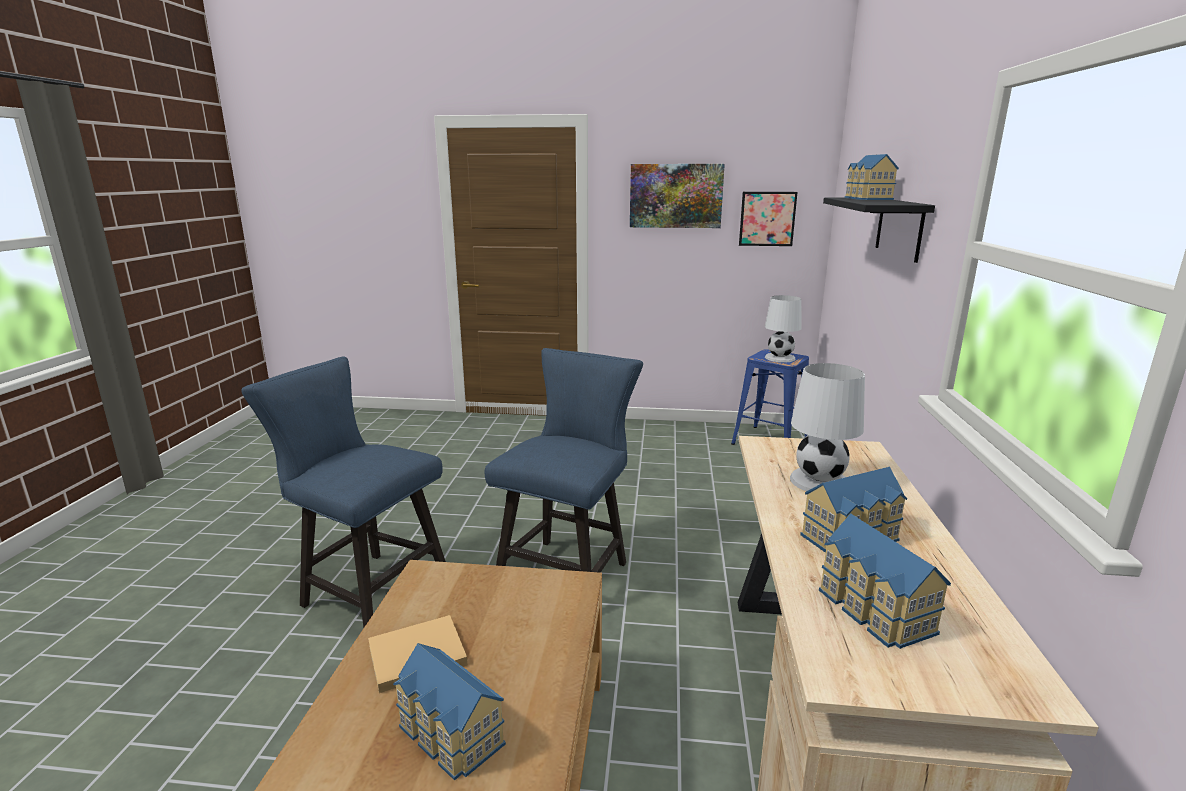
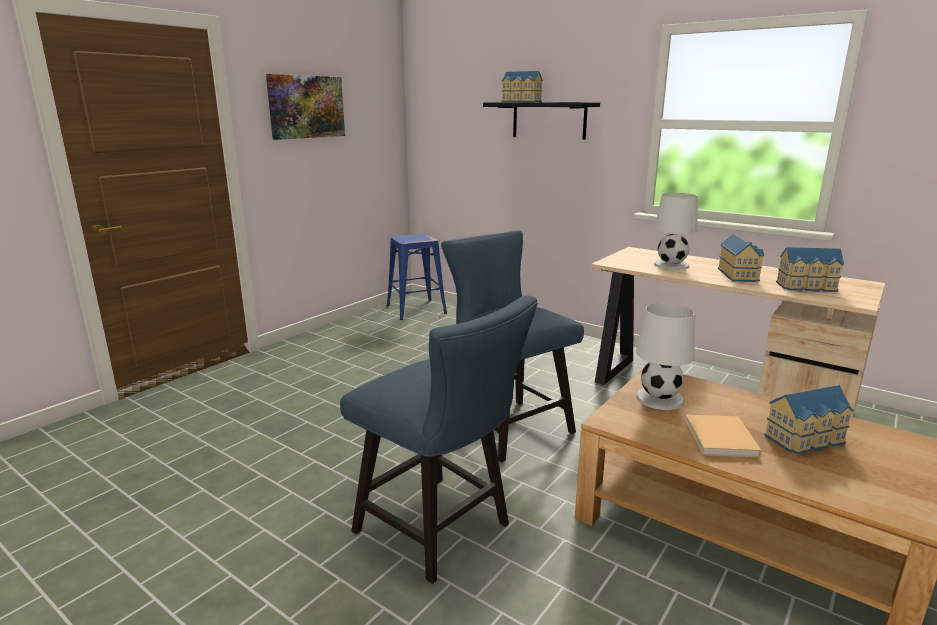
camera: 60 degrees left, 0 degrees up
blue chair [241,357,446,628] -> blue chair turned 105 degrees counterclockwise [340,295,538,584]
picture [739,192,798,246] -> none
white table lamp [765,295,802,362] -> white table lamp moved to [636,303,695,410]

